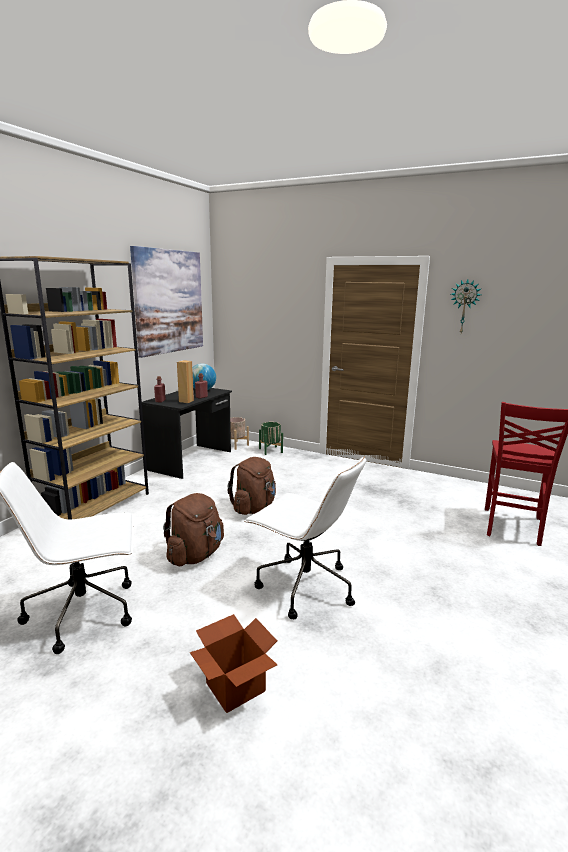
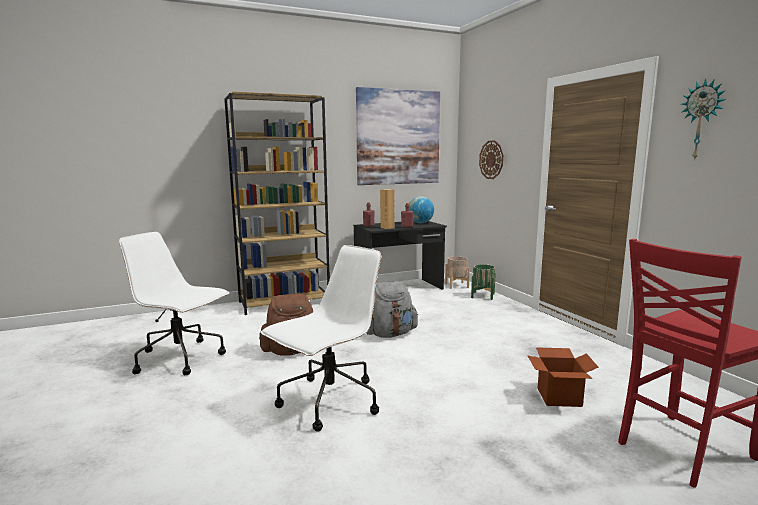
camera: 40 degrees right, 5 degrees down
cardboard box [190,614,277,713] -> cardboard box moved to [528,347,599,407]
brown backpack [228,457,276,515] -> grey backpack [366,281,418,338]
white office chair [244,456,366,619] -> white office chair turned 120 degrees counterclockwise [261,245,381,432]
none -> wall clock [479,140,503,179]

